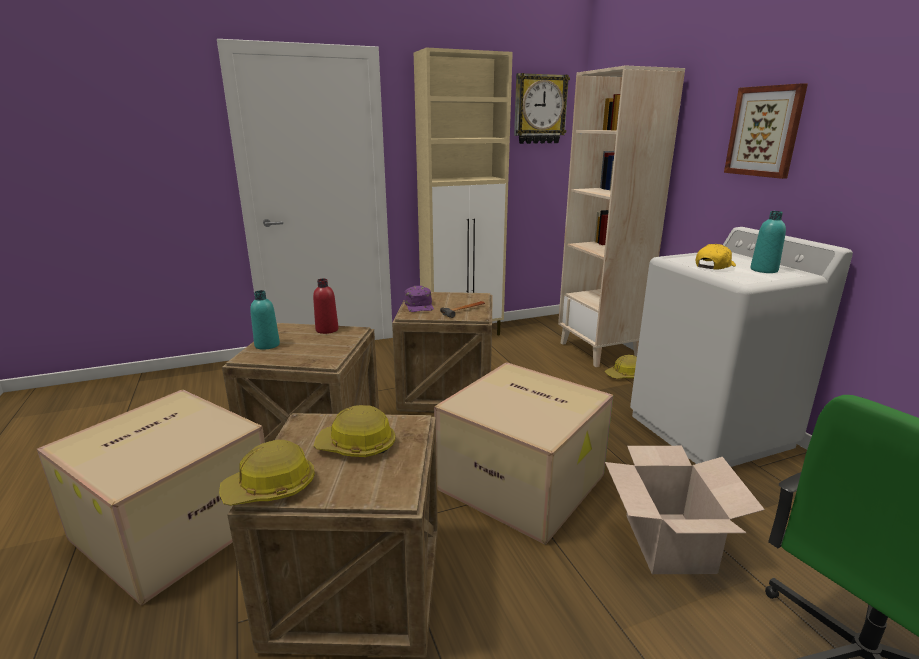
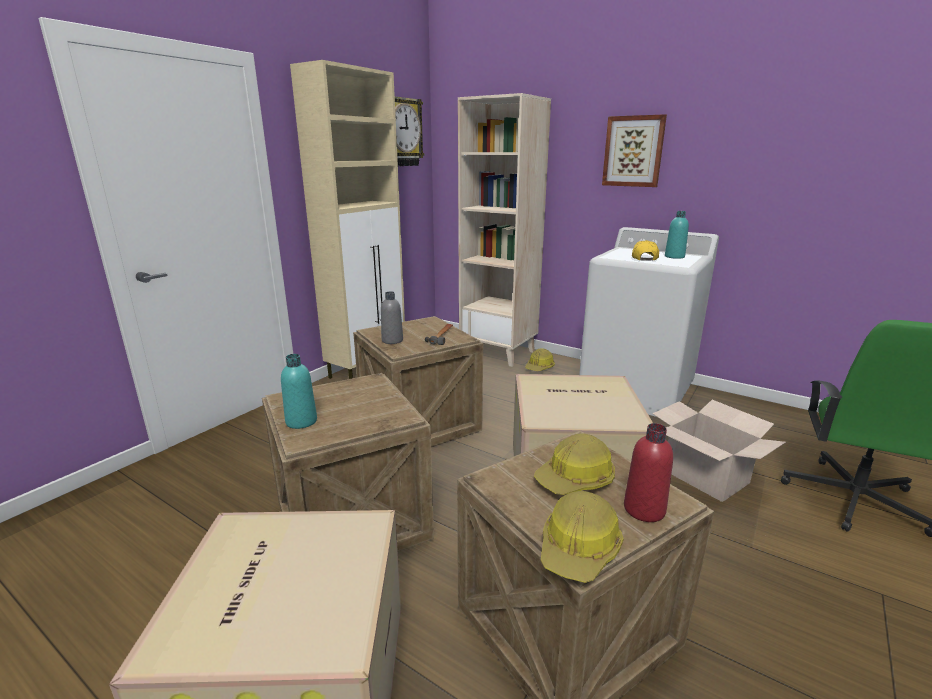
camera: 35 degrees left, 0 degrees up
red bottle [313,279,339,334] -> red bottle moved to [624,423,673,522]
purple cap [404,286,434,312] -> grey bottle [381,291,403,344]

